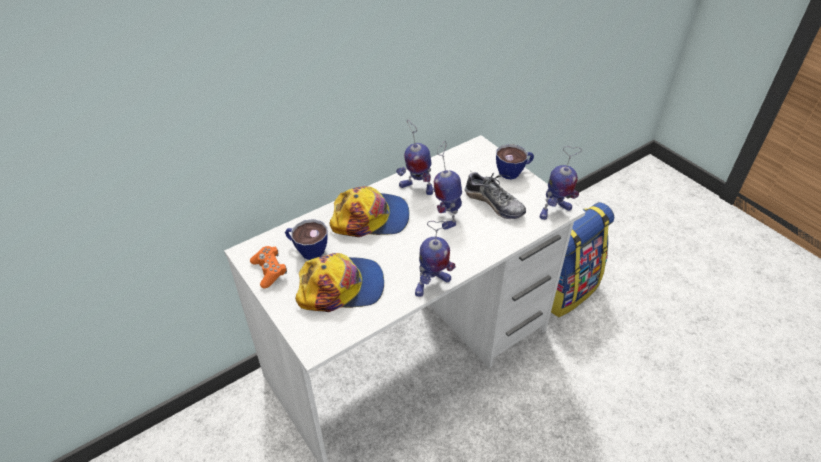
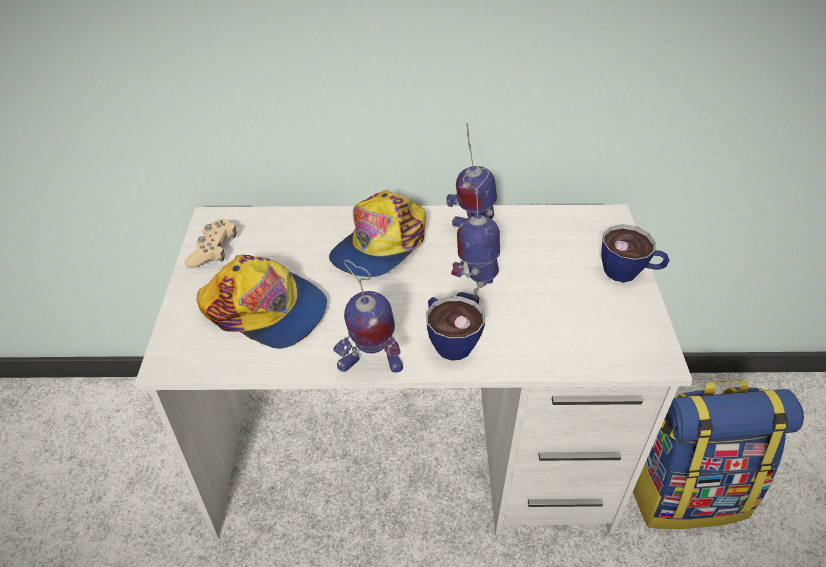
camera: 35 degrees right, 0 degrees up
orange game controller [250,246,287,288] -> beige game controller [185,219,237,268]
cup [285,219,328,260] -> cup moved to [426,296,485,360]
cap [329,186,409,237] -> cap turned 90 degrees clockwise [329,190,426,277]
shoe [465,170,526,219] -> none
toy robot [540,146,582,220] -> none

